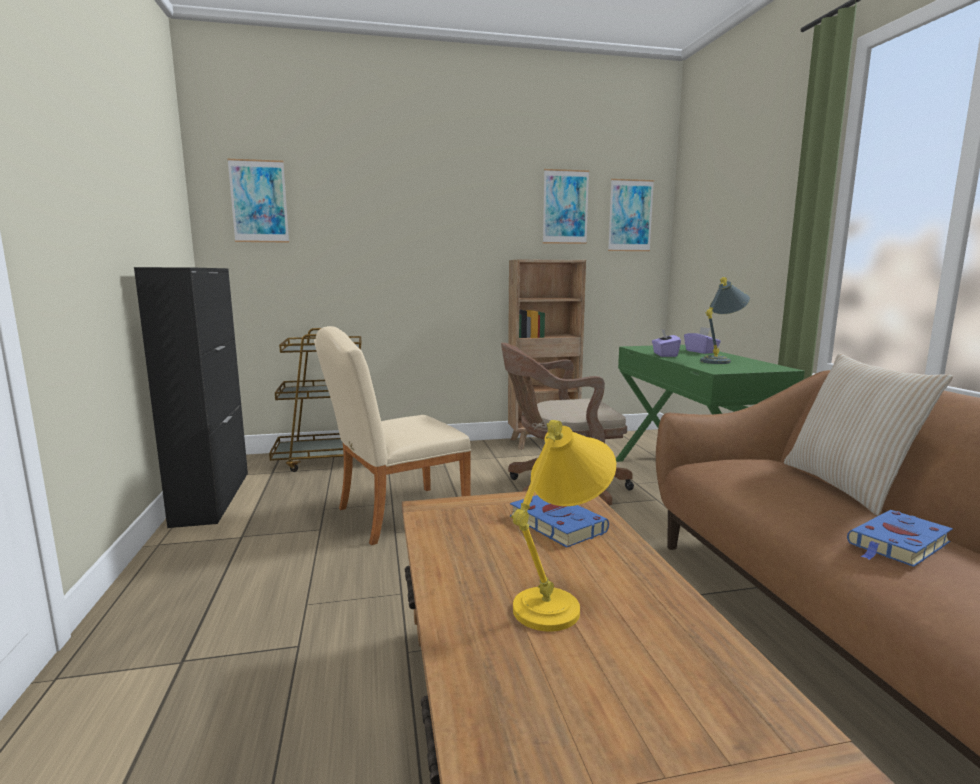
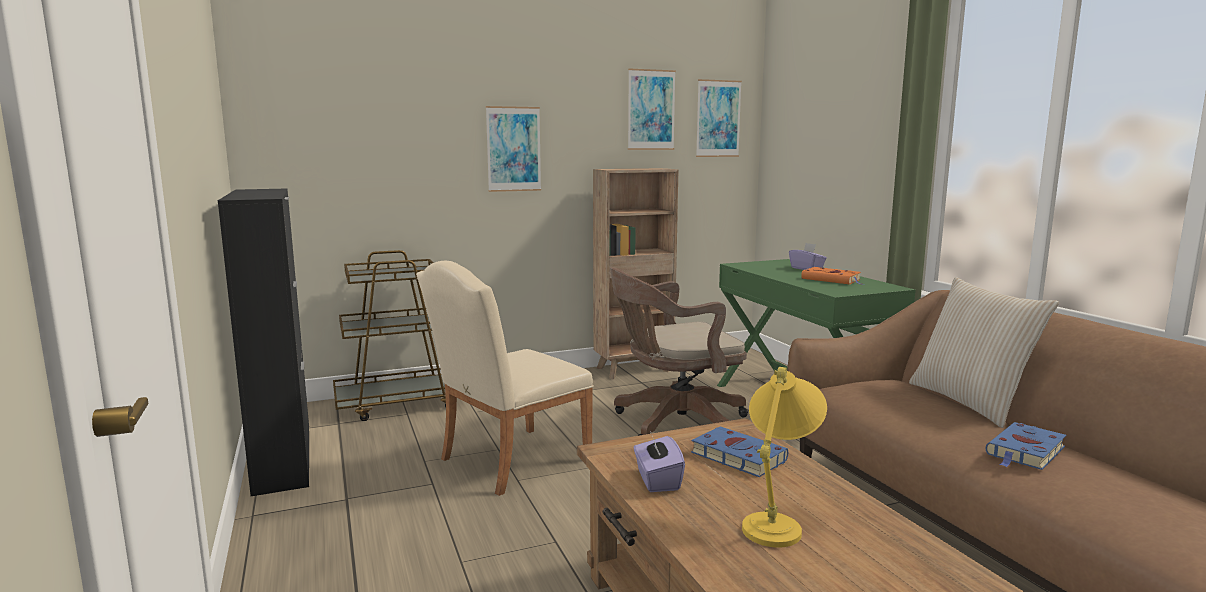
camera: 10 degrees left, 0 degrees up
picture [227,159,289,243] -> picture moved to [486,106,541,192]
purple tissue box [652,330,681,357] -> purple tissue box moved to [634,431,685,492]
grey table lamp [700,277,750,364] -> orange book [801,267,863,285]

